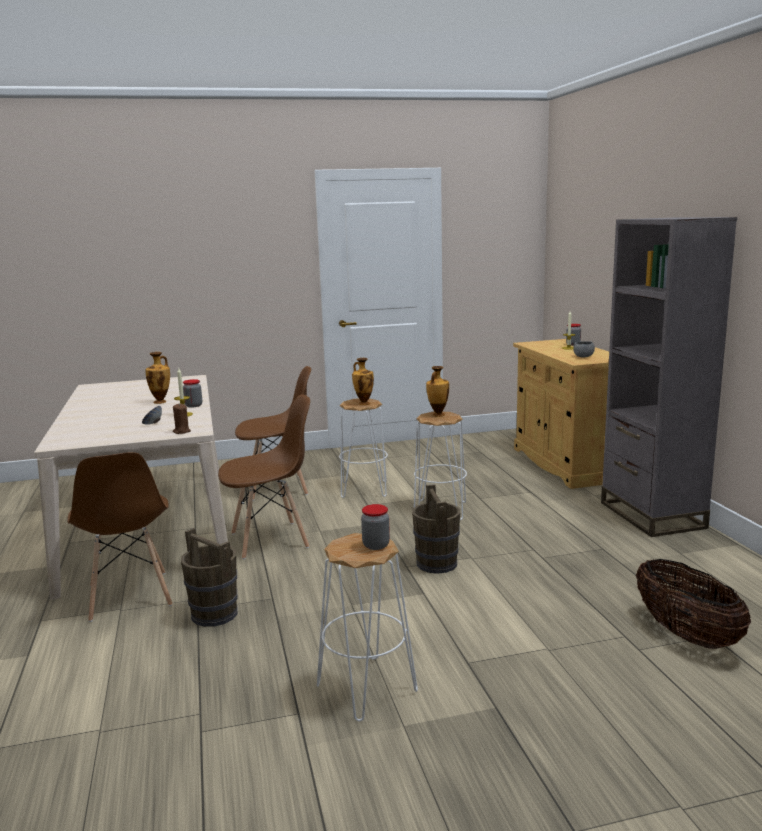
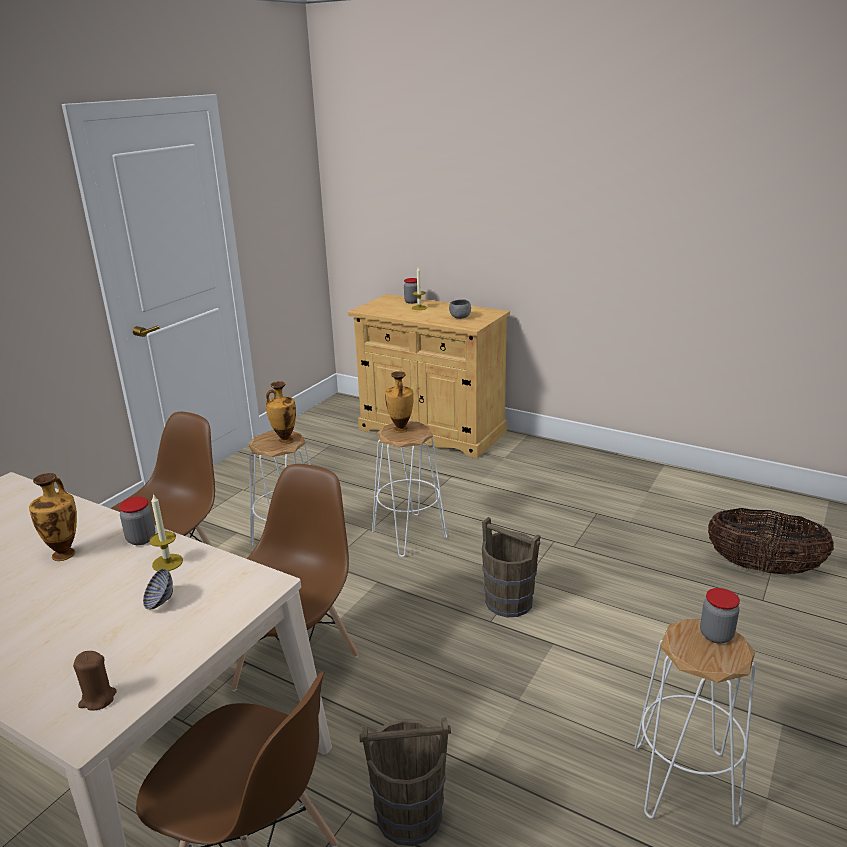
camera: 45 degrees left, 10 degrees up
brown candle [173,404,191,434] -> brown candle moved to [73,651,116,711]
grey bookcase [601,217,737,537] -> none

